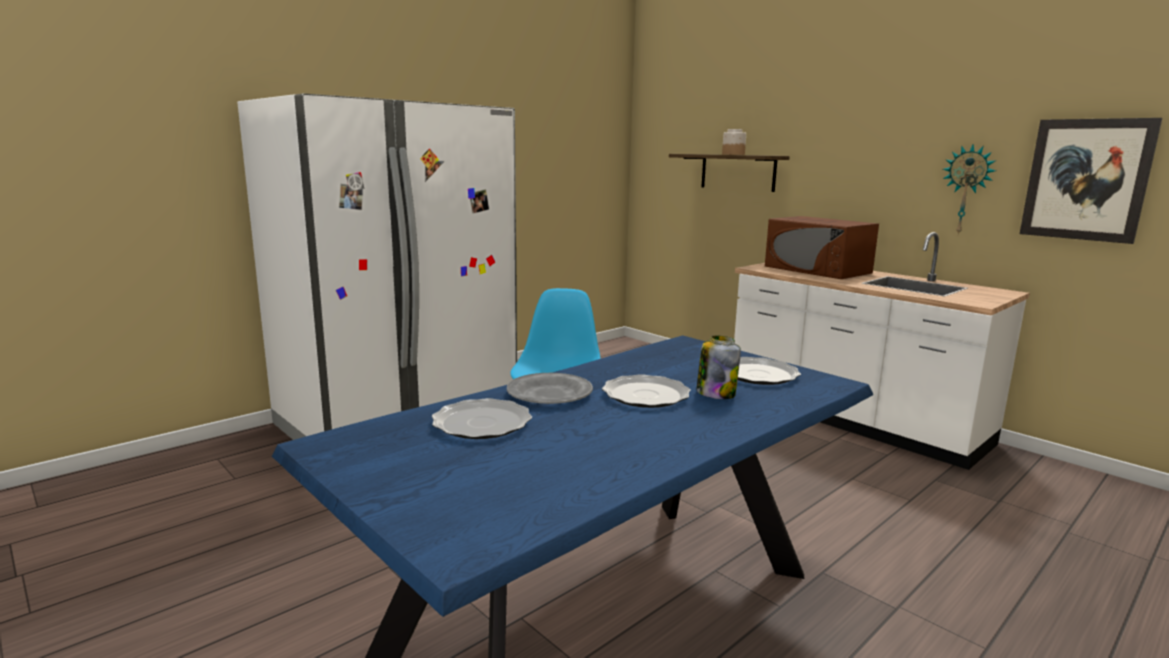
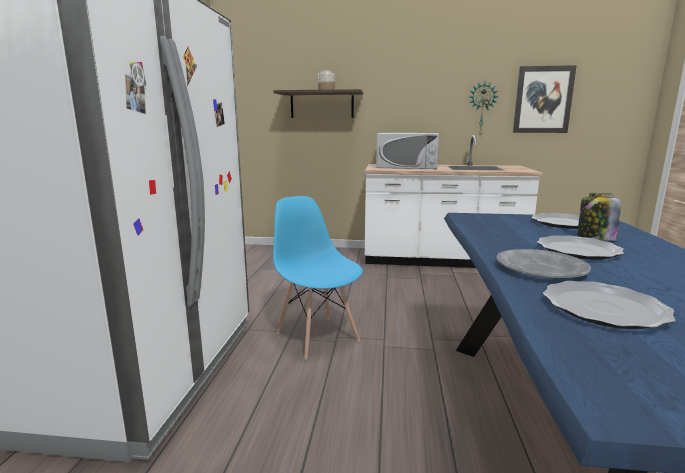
camera: 40 degrees left, 0 degrees up
brown microwave [765,216,879,279] -> white microwave [376,133,439,169]

